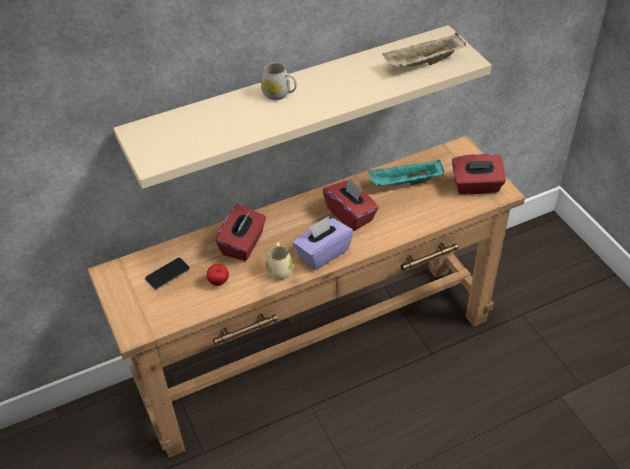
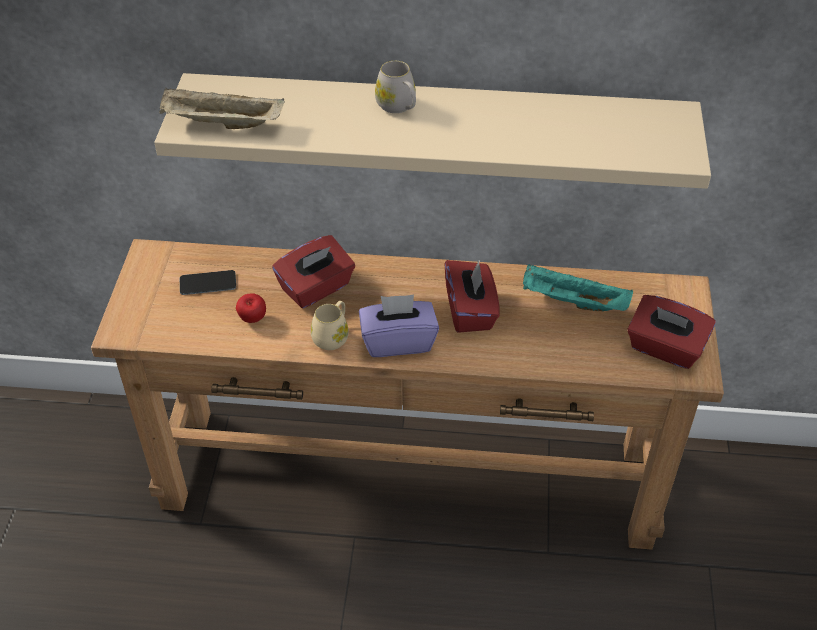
camera: 30 degrees right, 0 degrees up
beige tray [383,33,466,68] -> beige tray moved to [159,88,285,129]

